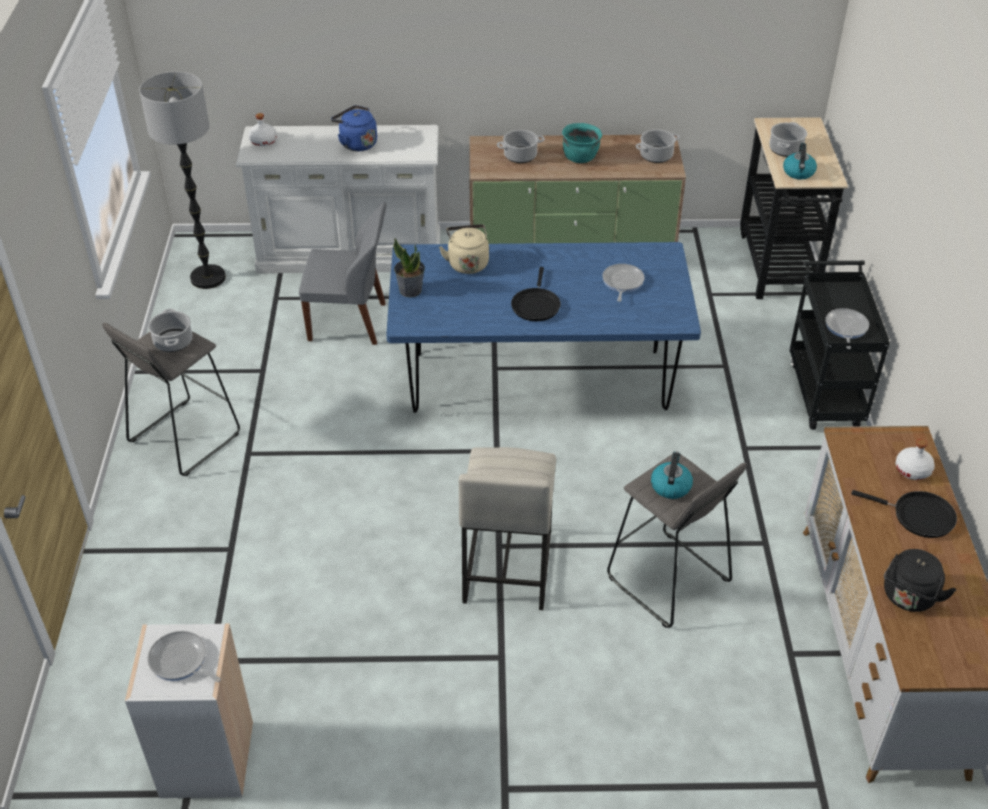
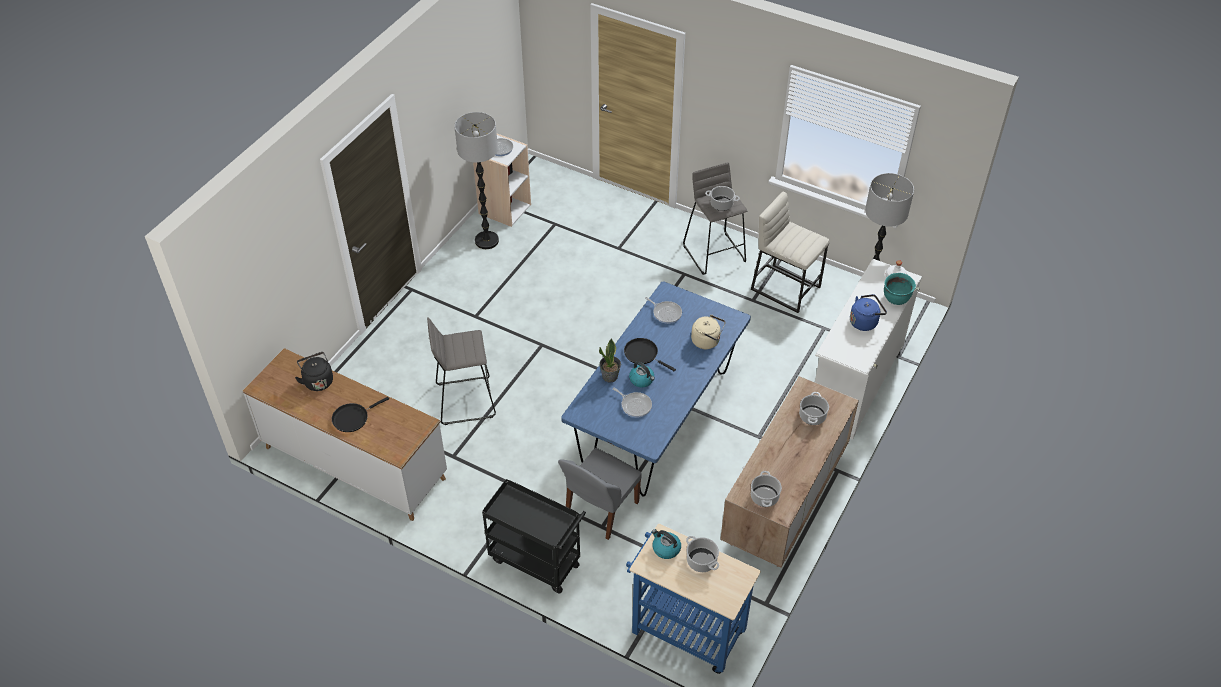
camera: 120 degrees right, 5 degrees up
grey chair [299,202,386,345] -> grey chair moved to [558,448,642,540]
potted plant [393,238,425,298] -> potted plant moved to [599,338,621,383]
beige stool [459,447,556,610] -> beige stool moved to [751,192,830,313]
turquoise cooking pot [562,123,602,163] -> turquoise cooking pot moved to [884,273,916,305]
kettle [651,452,693,499] -> kettle moved to [629,361,655,387]
black cart [740,117,848,299] -> blue cart [626,524,761,674]
frying pan [825,308,869,349] -> frying pan moved to [645,297,682,324]
white bottle [896,439,935,480] -> none
none -> floor lamp [454,112,499,249]

